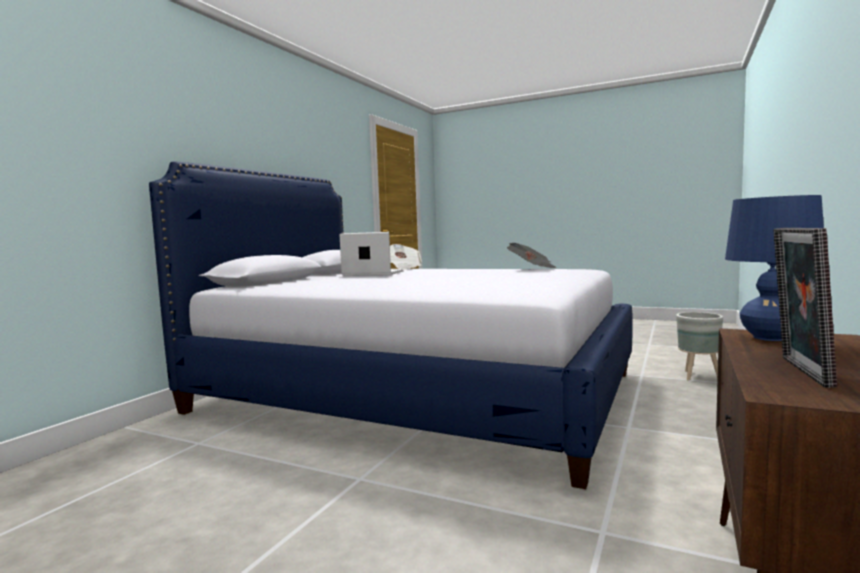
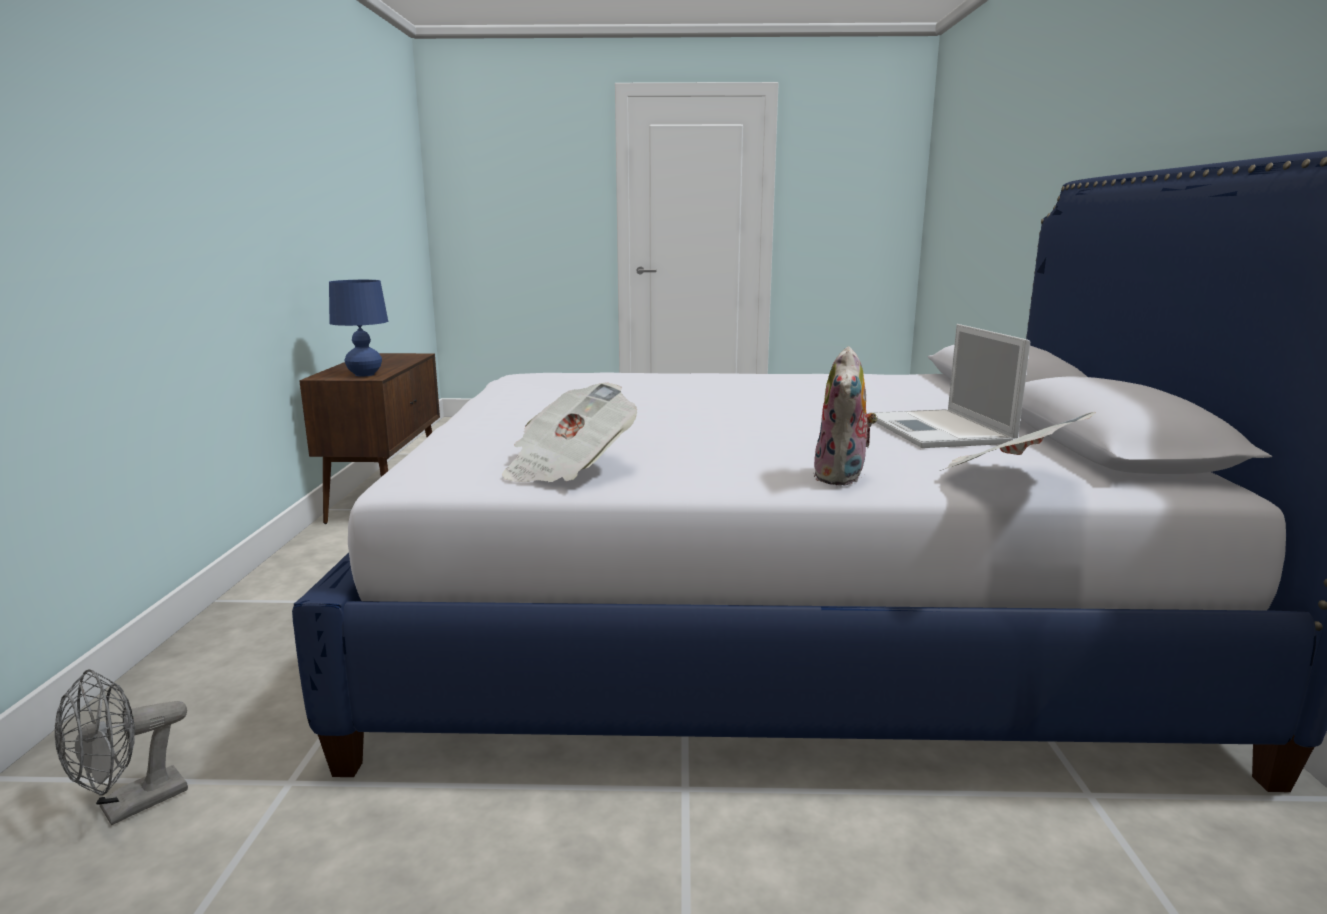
camera: 155 degrees right, 10 degrees up
laptop [339,232,403,276] -> laptop turned 90 degrees clockwise [867,324,1030,448]
grey planter [676,312,723,380] -> grey fan [55,669,188,825]
picture frame [773,228,837,388] -> none
none -> plush toy [813,346,878,486]

